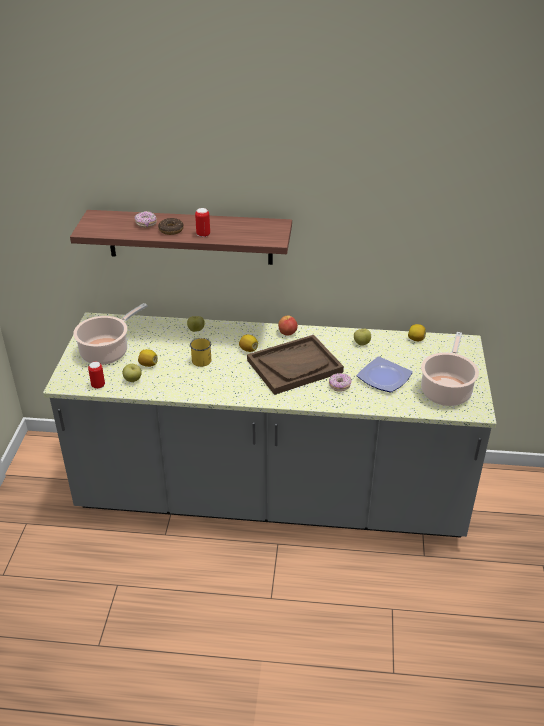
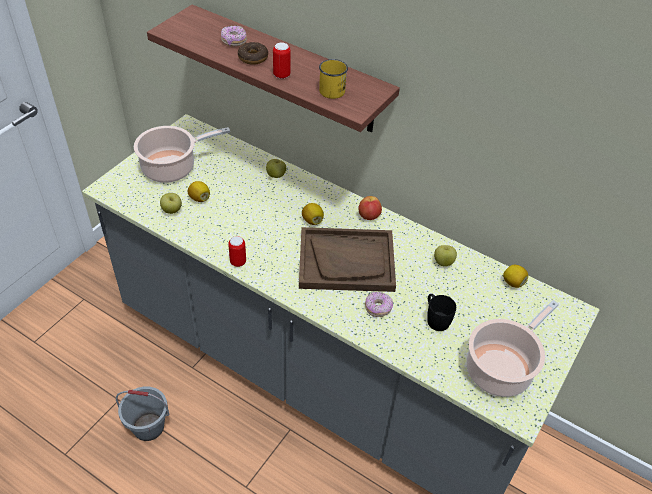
camera: 25 degrees right, 10 degrees up
can [88,362,105,389] -> can moved to [228,236,246,267]
yellow mug [190,338,211,367] -> yellow mug moved to [319,59,348,99]
plate [356,356,413,392] -> black mug [427,294,456,331]
none -> grey bucket [116,386,170,441]

